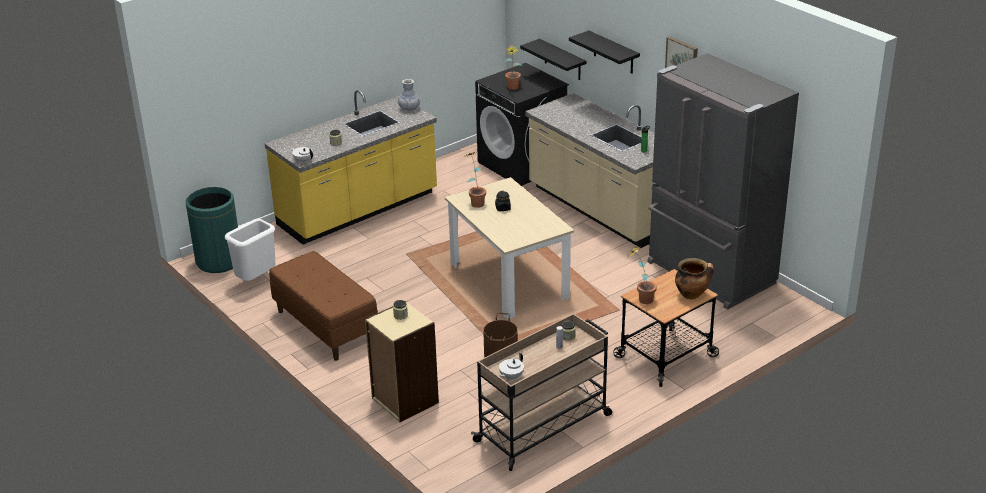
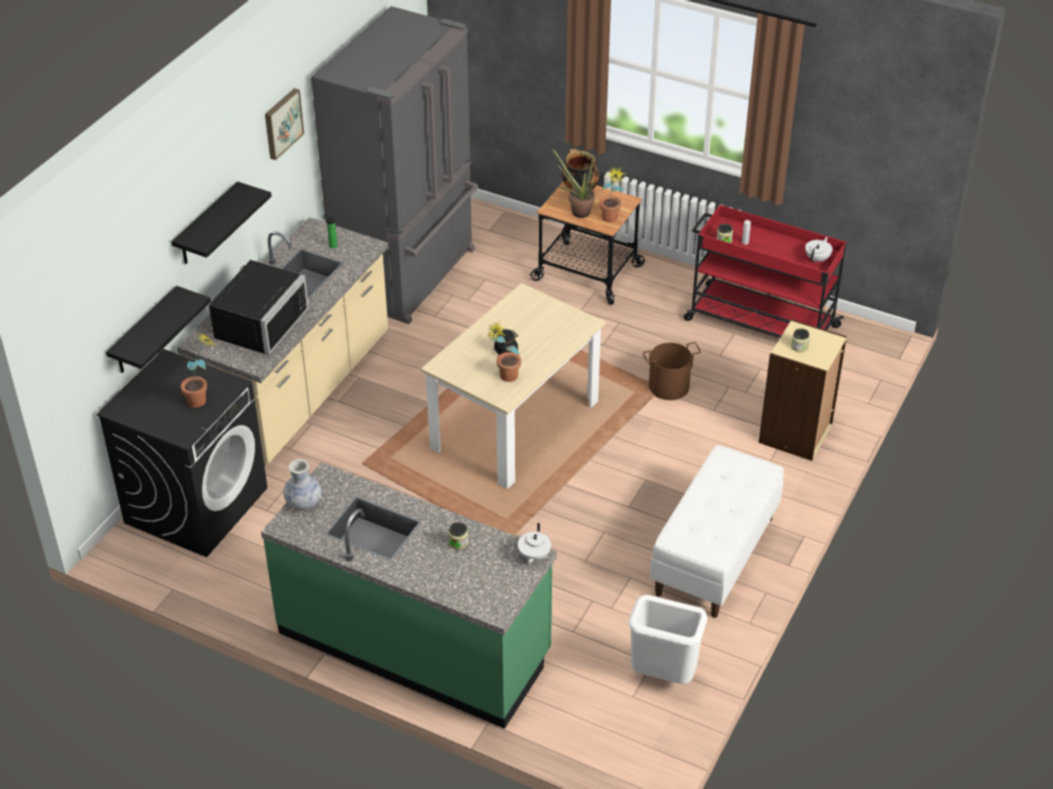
camera: 115 degrees left, 10 degrees up
green trash can [186,187,238,273] -> none
yellow counter [265,90,437,244] -> green counter [261,462,557,729]
brown bench [269,251,378,361] -> white bench [650,445,784,618]
beige cart [471,313,612,471] -> red cart [683,205,847,338]
white teapot [499,353,524,380] -> white teapot turned 75 degrees counterclockwise [805,237,833,262]
none -> black microwave [208,260,309,355]
none -> potted plant [552,148,595,218]

